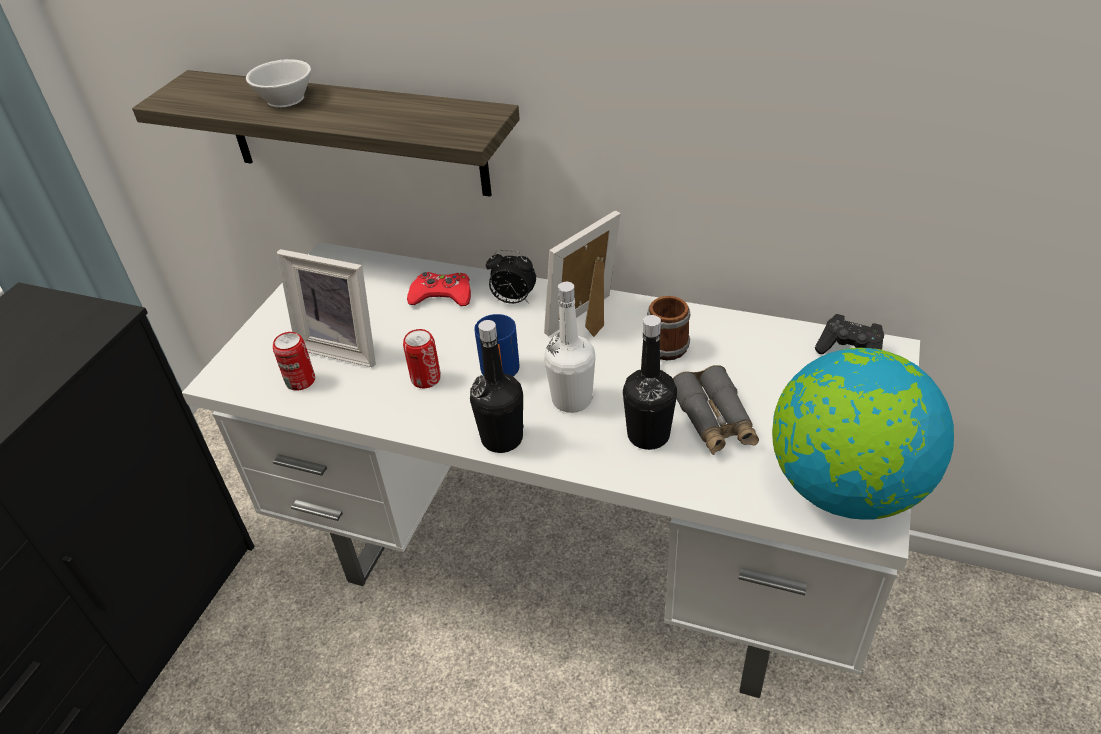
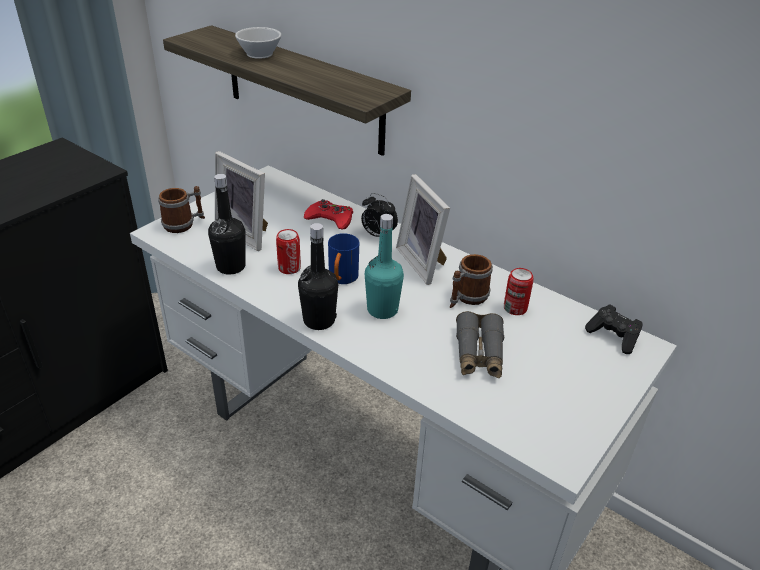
camera: 15 degrees right, 5 degrees down
can [273,332,315,390] -> can moved to [504,268,534,315]
picture frame [544,211,621,337] -> picture frame turned 90 degrees counterclockwise [396,174,450,285]
white bottle [544,282,596,413] -> turquoise bottle [365,214,404,319]
black bottle [623,315,677,450] -> black bottle moved to [208,174,246,275]
globe [772,348,954,520] -> none
none -> mug [158,186,205,233]

